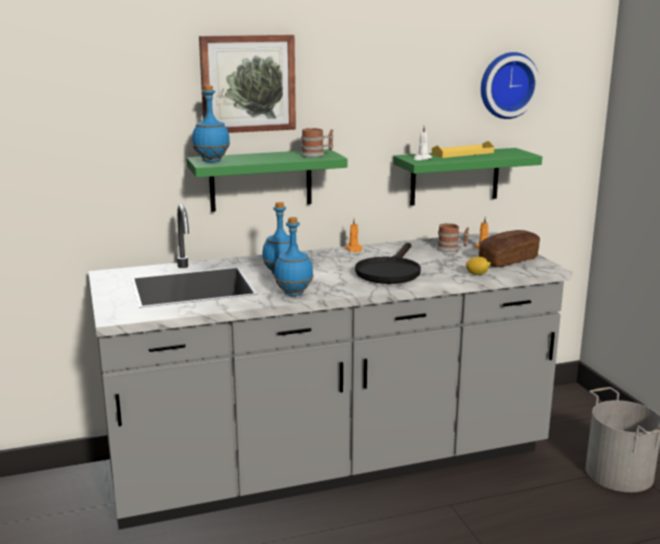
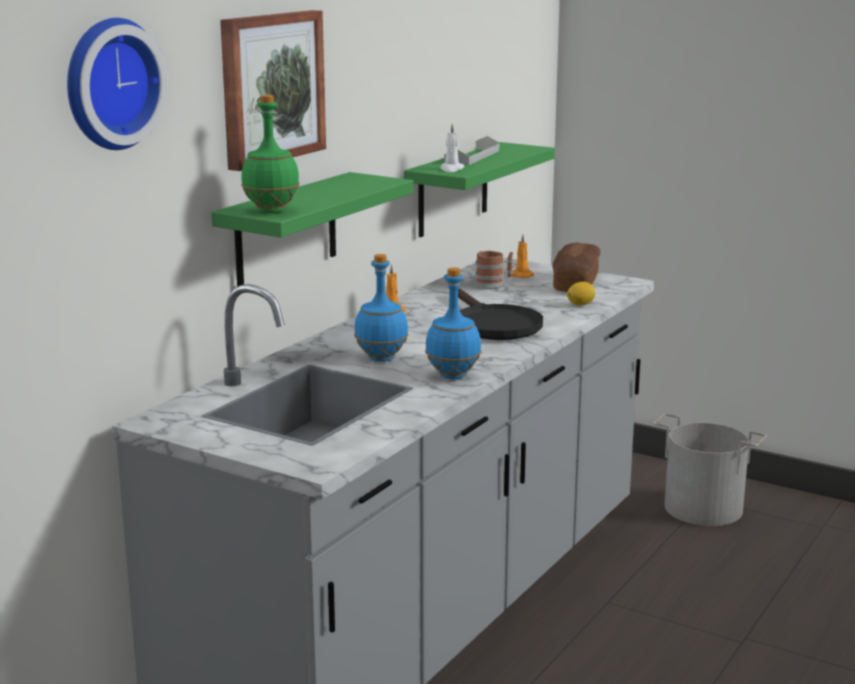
camera: 40 degrees left, 0 degrees up
blue bottle [192,85,230,163] -> green bottle [241,95,300,213]
mug [301,128,333,157] -> none
yellow tray [432,141,494,158] -> grey tray [444,136,499,165]
wall clock [481,52,540,119] -> wall clock moved to [67,18,168,150]

